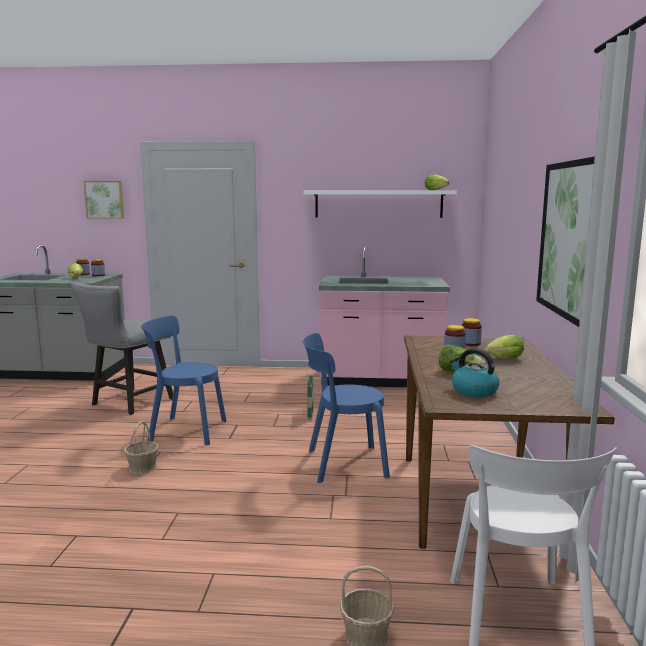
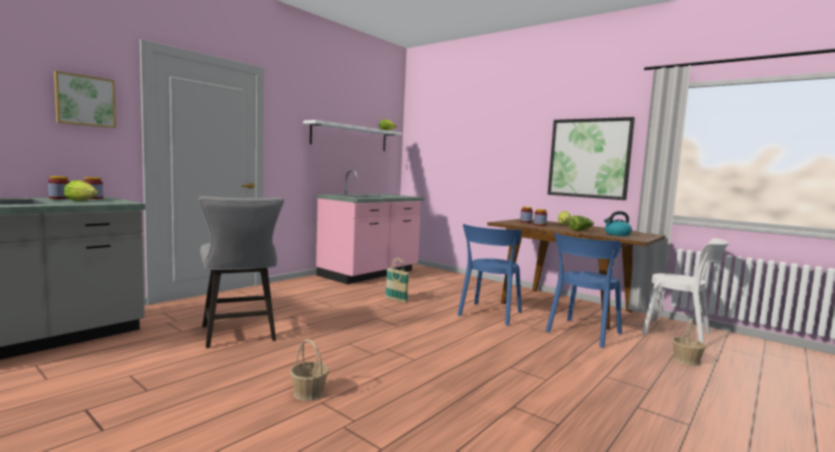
camera: 55 degrees left, 5 degrees down
basket [124,421,159,474] -> basket moved to [290,339,329,401]
blue chair [141,315,227,445] -> blue chair moved to [546,233,622,348]

